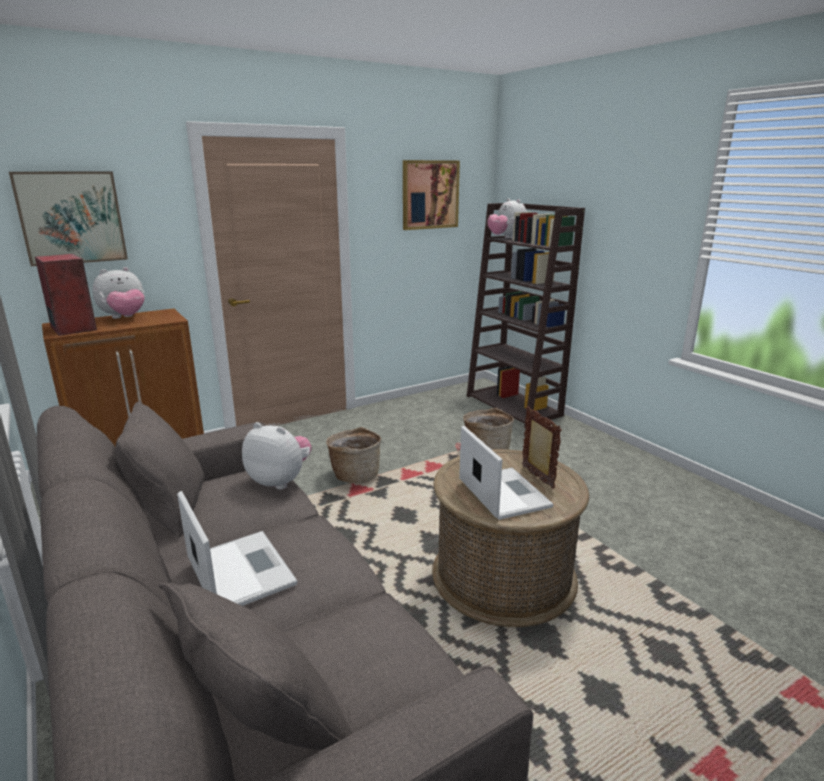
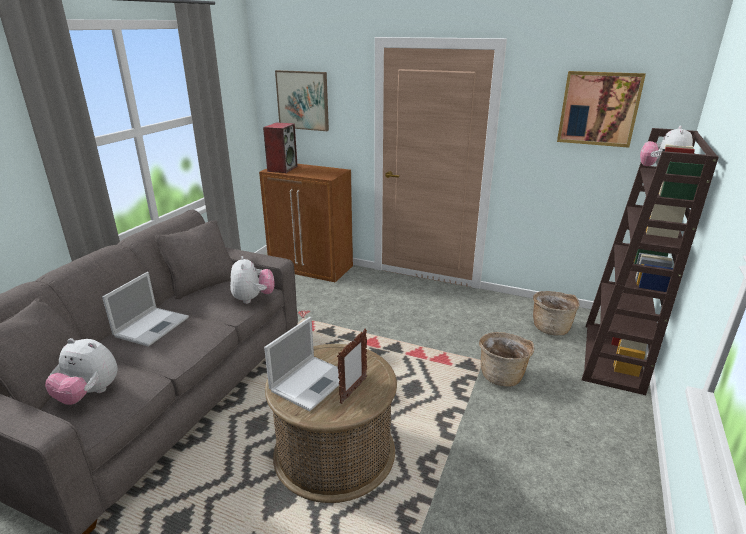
camera: 55 degrees right, 5 degrees up
plush toy [92,267,145,319] -> plush toy moved to [45,338,118,405]
basket [326,427,381,483] -> basket moved to [533,291,579,335]

